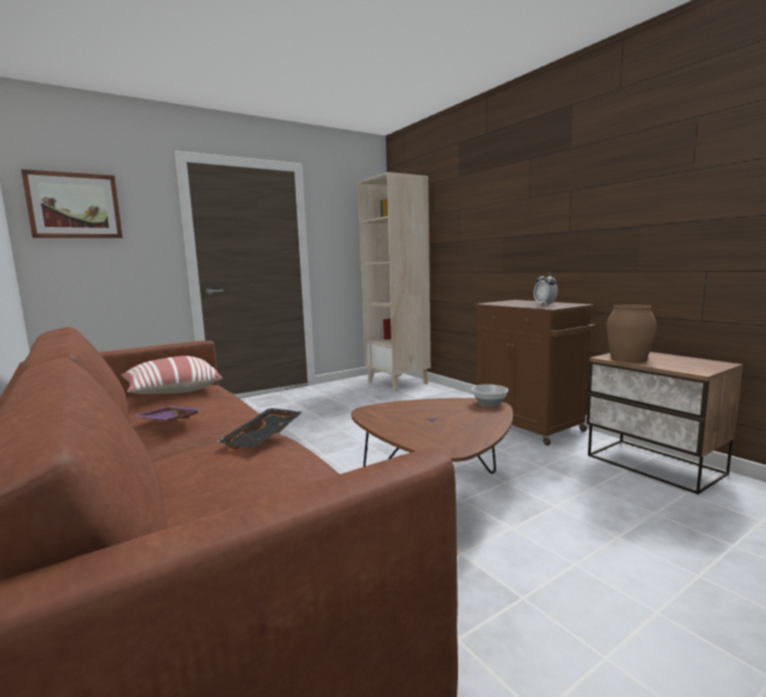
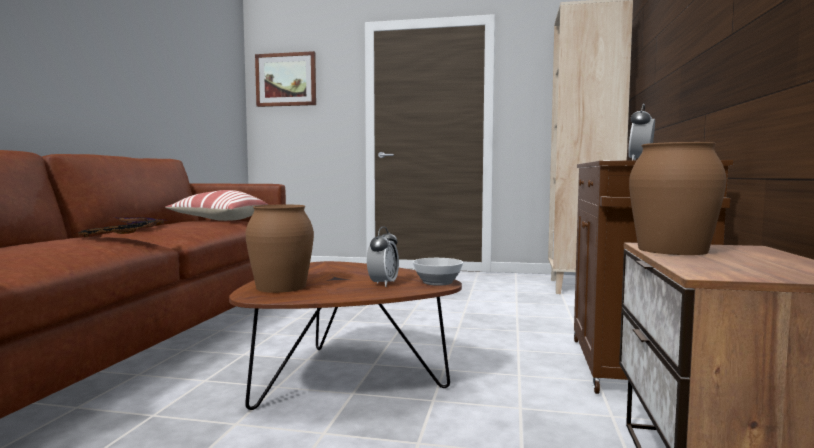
camera: 45 degrees right, 5 degrees down
none -> brown vase [245,205,314,293]
none -> alarm clock [367,226,399,287]

